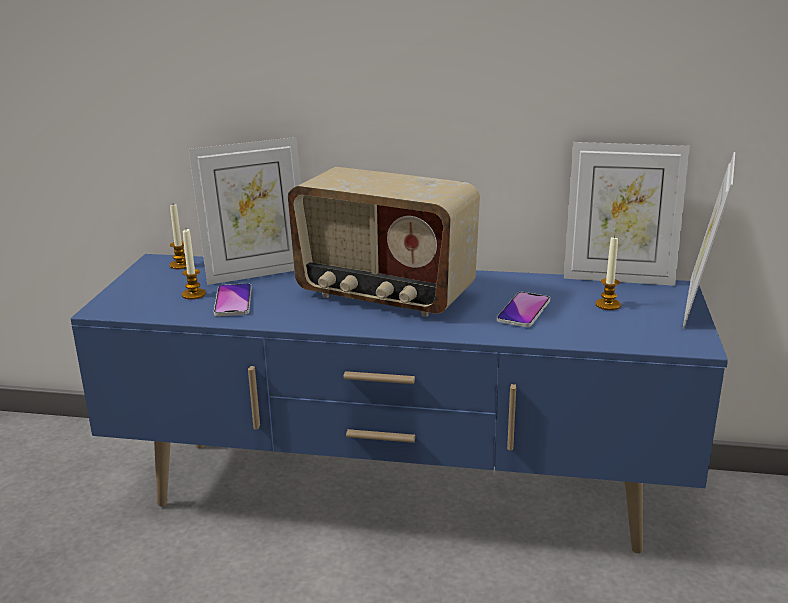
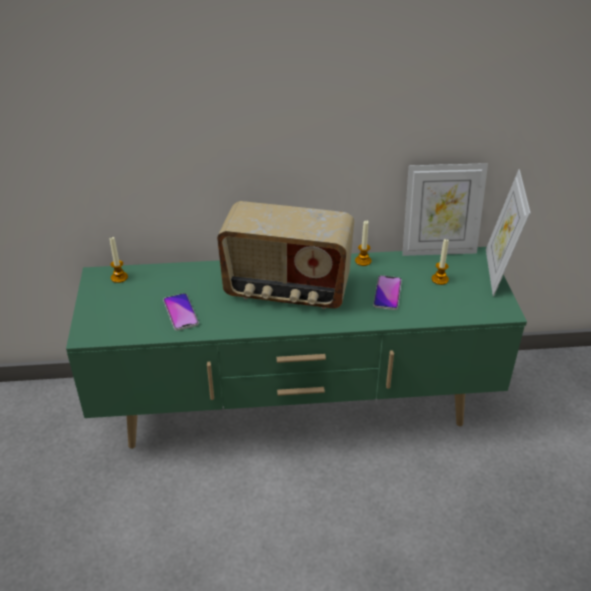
camera: 15 degrees left, 15 degrees up
blue tv stand [70,254,728,553] -> green tv stand [66,247,527,449]
candle [182,229,206,300] -> candle moved to [355,221,372,266]
picture frame [188,137,301,285] -> none

